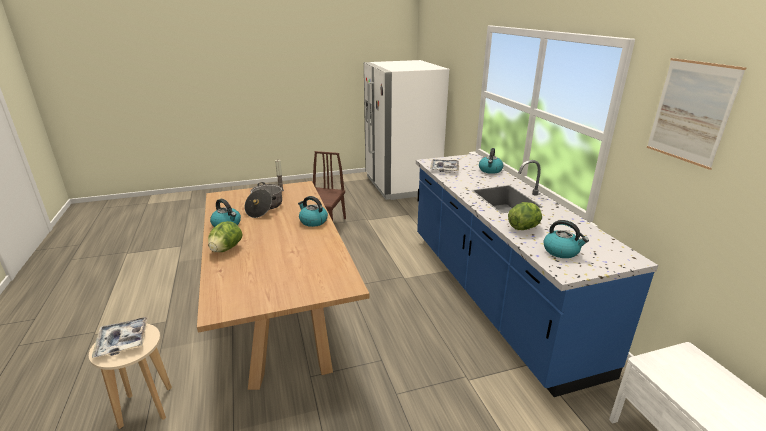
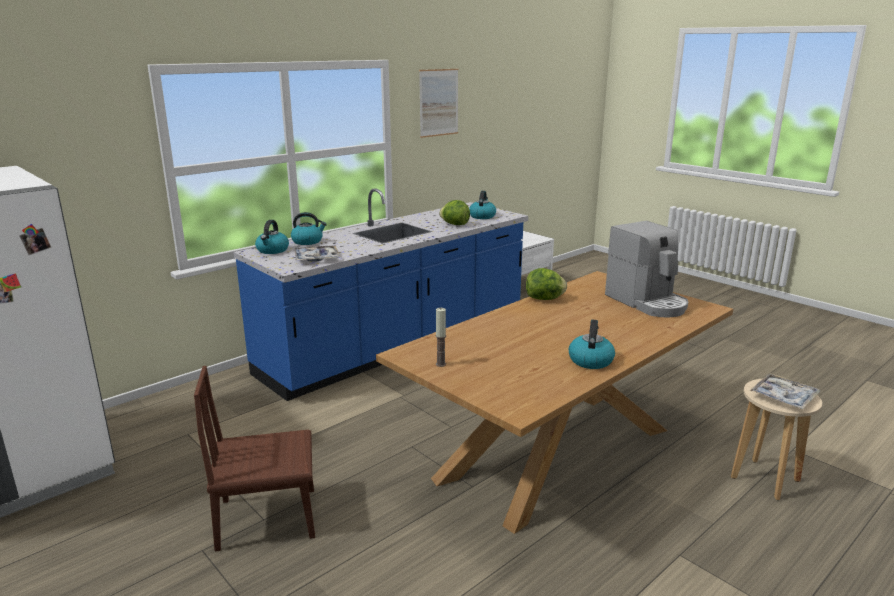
camera: 115 degrees left, 5 degrees down
lettuce [208,221,242,252] -> lettuce moved to [526,268,567,300]
cooking pot [244,182,282,218] -> none
kettle [298,196,328,227] -> kettle moved to [255,220,289,254]
none -> coffee machine [605,221,688,318]

